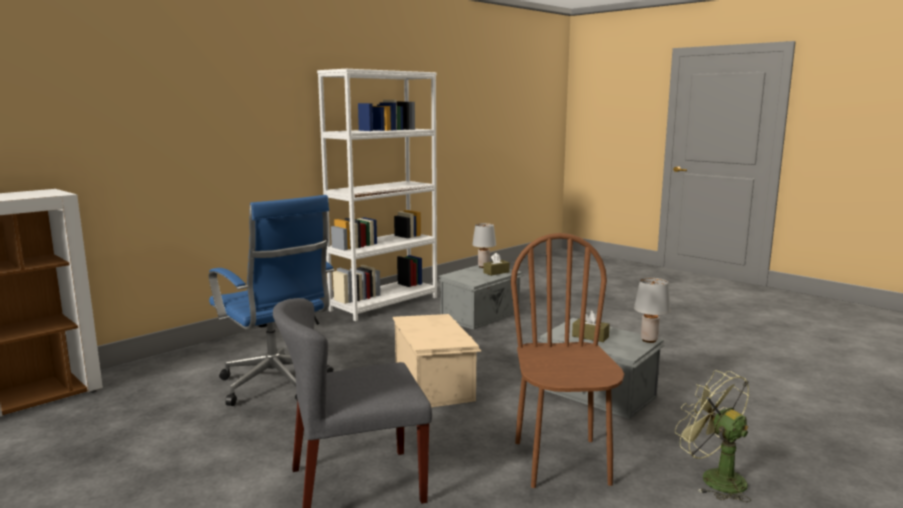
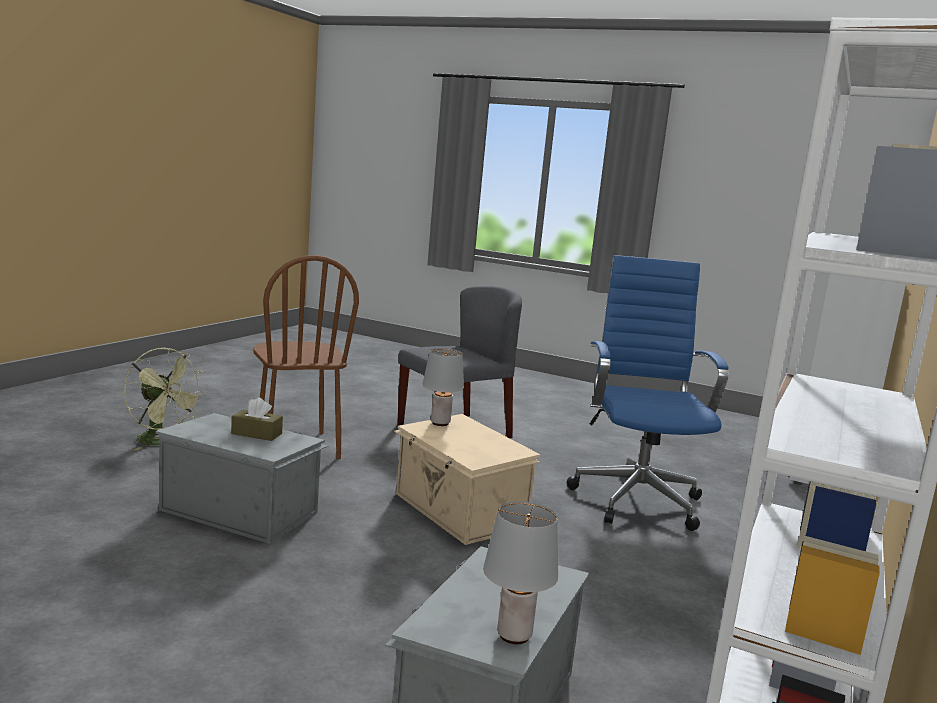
camera: 160 degrees right, 0 degrees up
blue office chair [208,195,335,406] -> blue office chair turned 60 degrees clockwise [567,255,729,531]
brown tissue box [483,253,510,276] -> none
grey table lamp [634,278,670,343] -> grey table lamp moved to [423,348,464,426]

